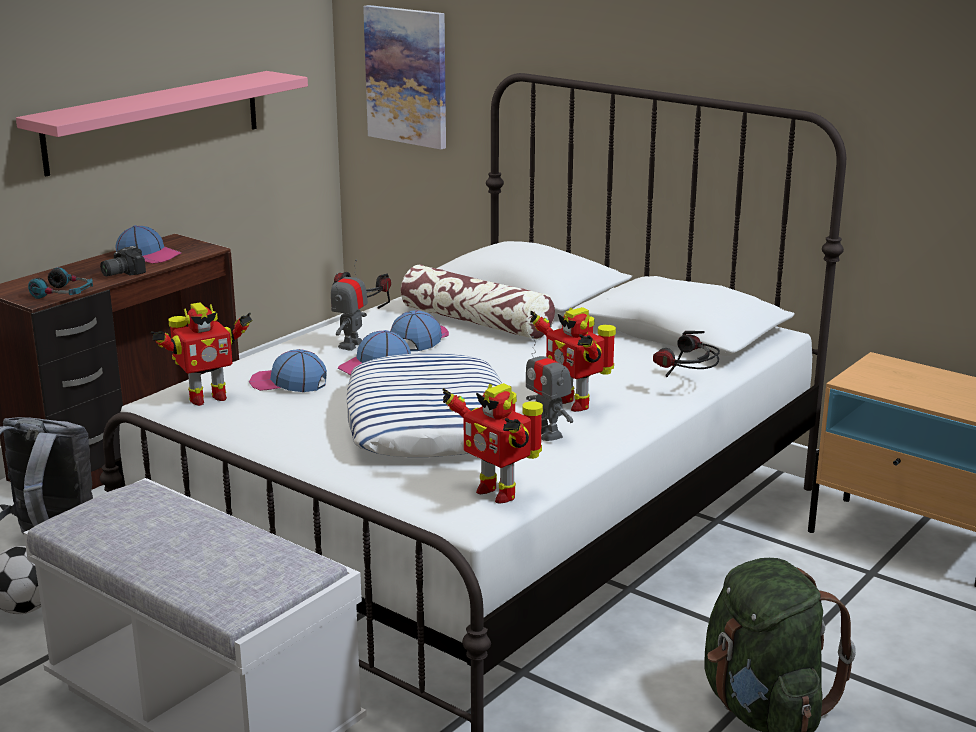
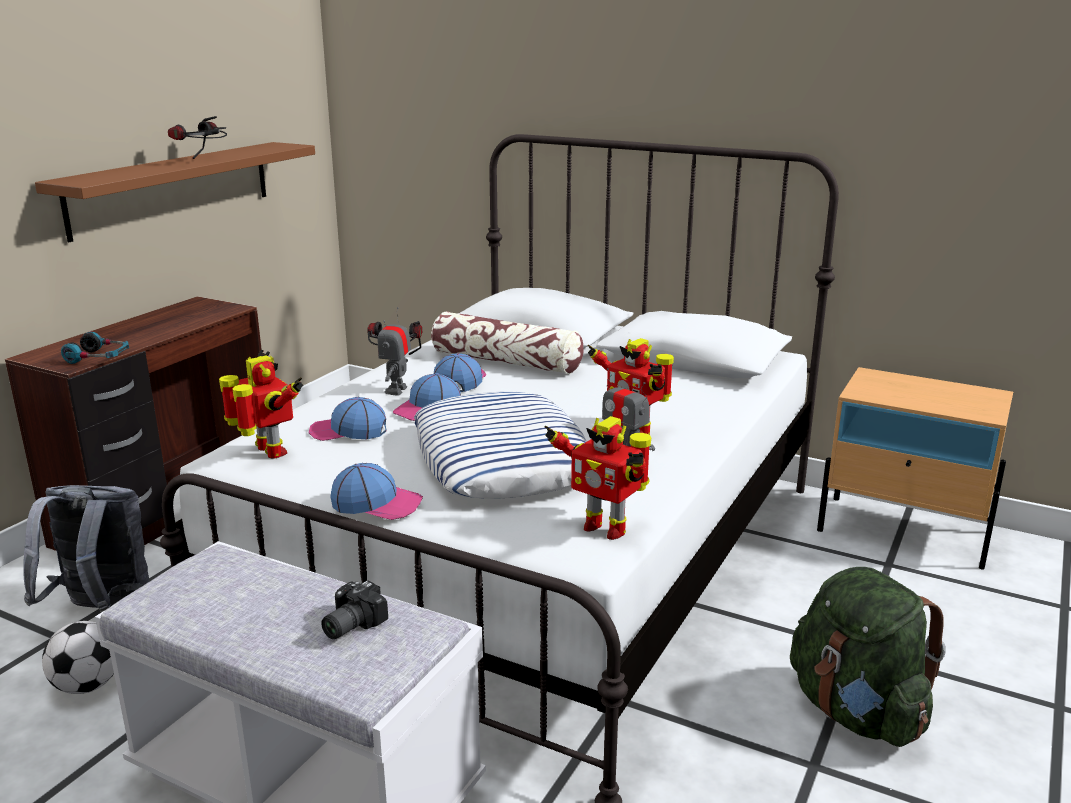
camera: 10 degrees left, 0 degrees up
pink shelf [16,71,308,176] -> brown shelf [35,142,315,242]
camera [100,246,146,276] -> camera moved to [321,581,388,639]
cap [115,225,182,264] -> cap moved to [331,463,423,520]
toy robot [151,303,252,406] -> toy robot turned 90 degrees counterclockwise [219,350,303,458]
picture [363,5,446,149] -> none
headphones [653,331,720,377] -> headphones moved to [168,116,227,159]

